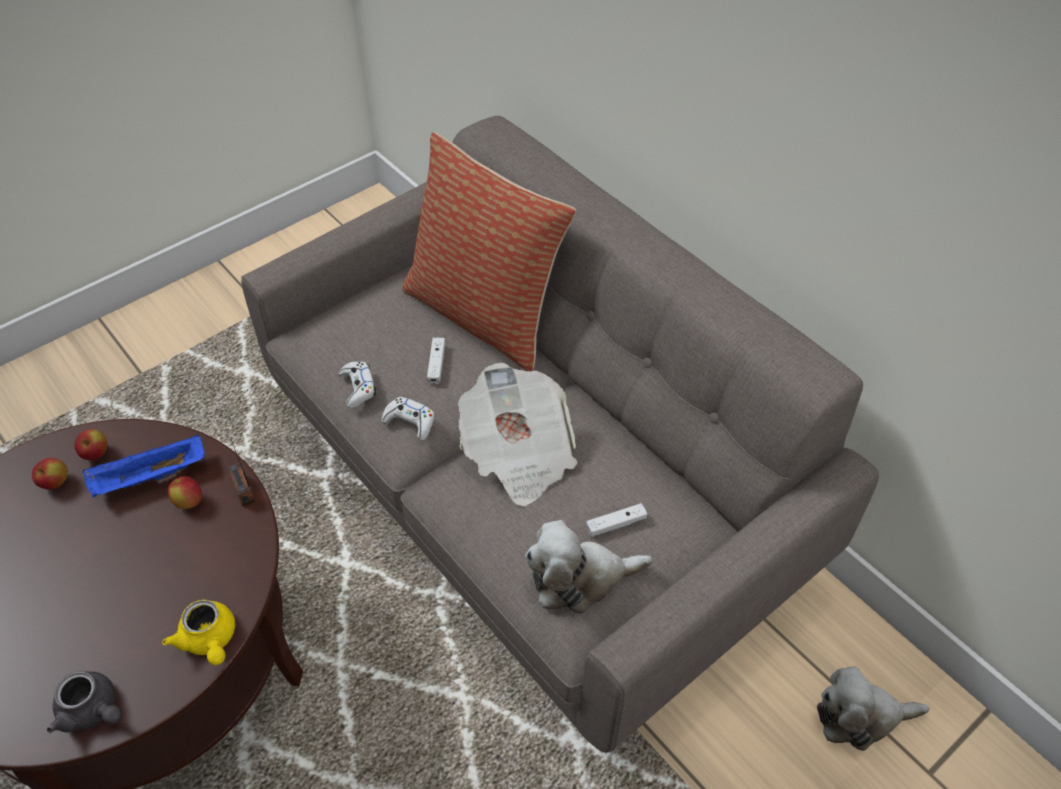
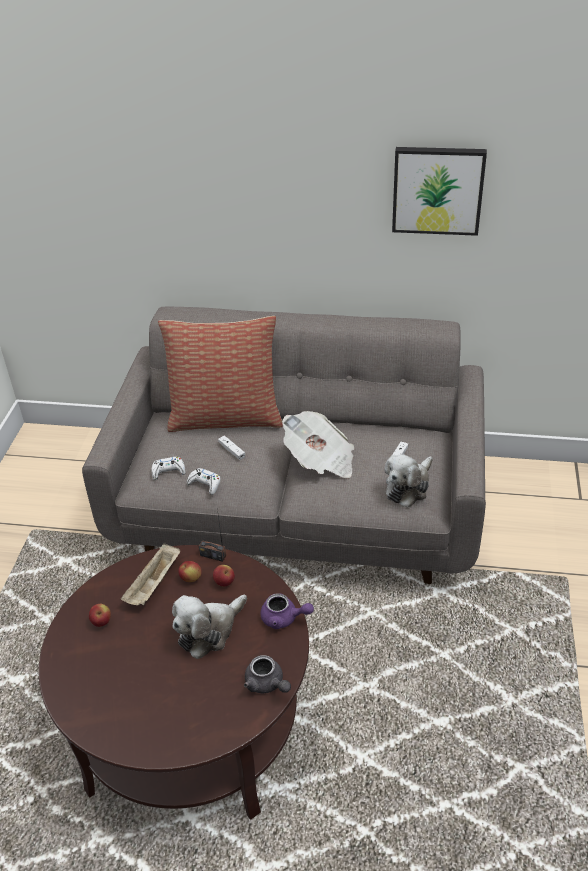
camera: 40 degrees left, 10 degrees down
grey teapot [47,671,123,733] -> grey teapot turned 60 degrees clockwise [244,655,291,693]
apple [74,429,108,460] -> apple moved to [213,565,235,587]
blue tray [83,435,204,498] -> beige tray [121,543,180,605]
yellow teapot [163,600,235,665] -> purple teapot [261,593,314,629]
white game controller [381,396,434,441] -> white game controller moved to [151,457,186,480]
plush toy [817,667,930,751] -> plush toy moved to [172,595,247,659]
none -> picture [392,147,487,236]

